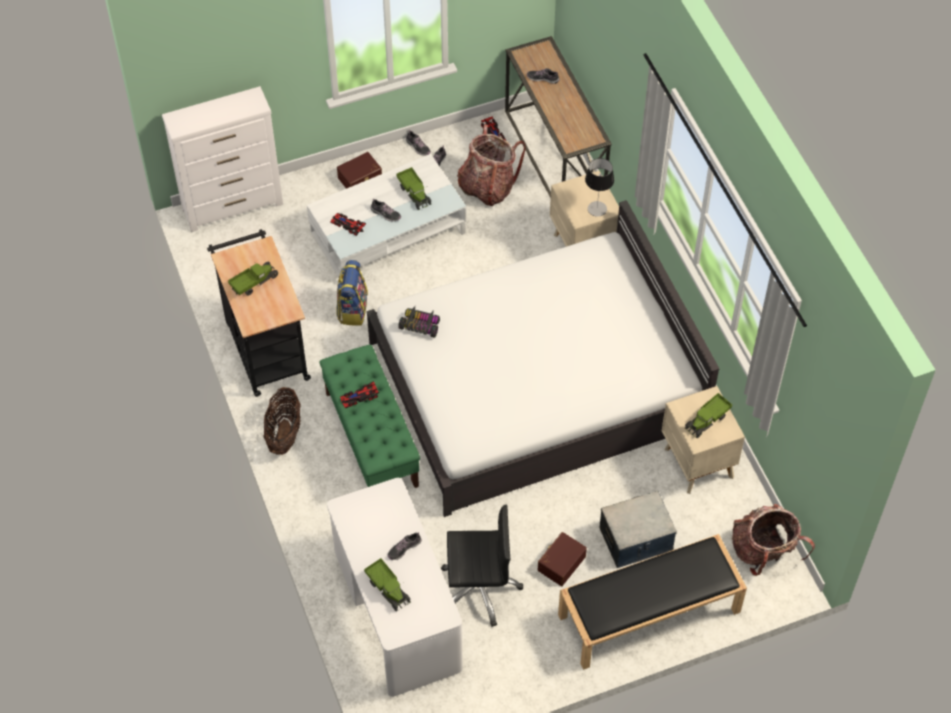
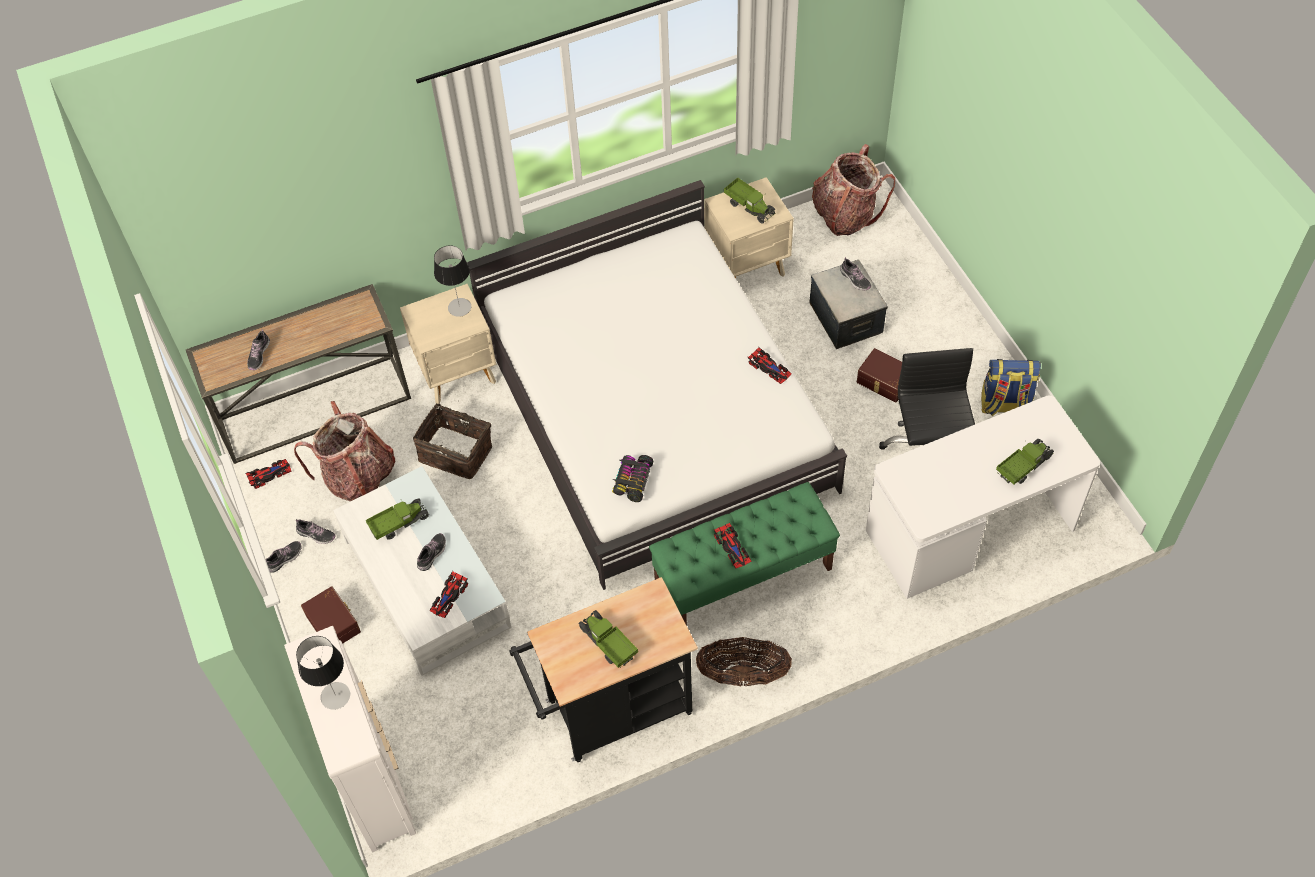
camera: 90 degrees left, 0 degrees up
backpack [336,260,368,326] -> backpack moved to [981,359,1041,416]
shoe [388,532,421,560] -> shoe moved to [840,257,871,290]
black bench [558,534,747,670] -> none
none -> table lamp [296,636,350,710]
none -> basket [413,396,492,479]
none -> toy car [748,348,791,384]

